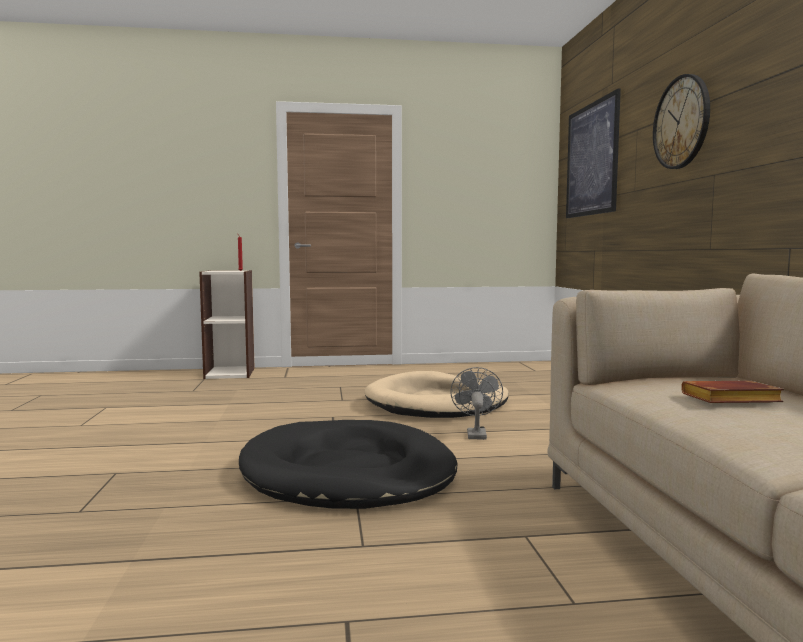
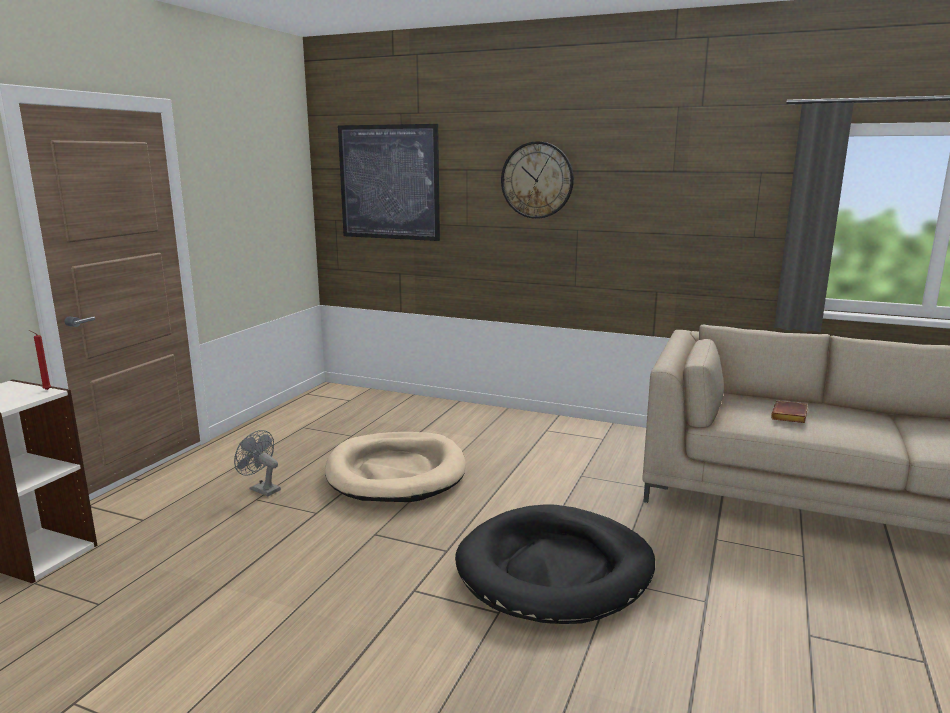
camera: 60 degrees left, 10 degrees up
grey fan [450,367,503,440] -> grey fan moved to [234,430,281,496]

